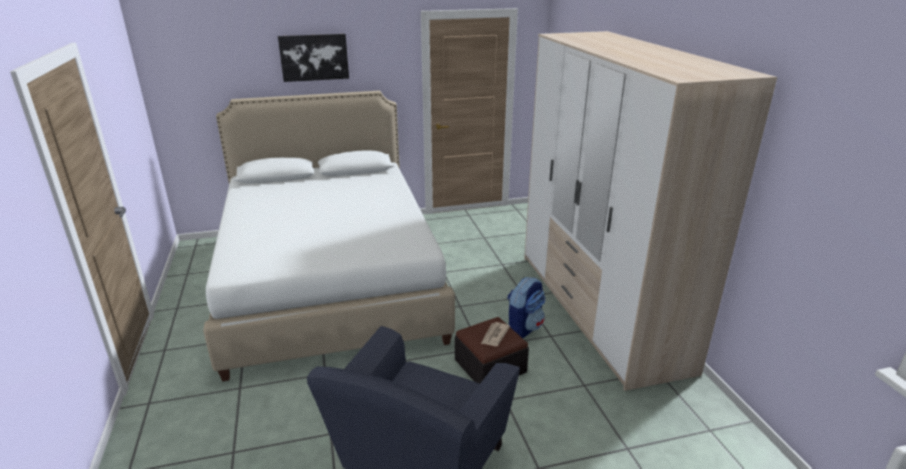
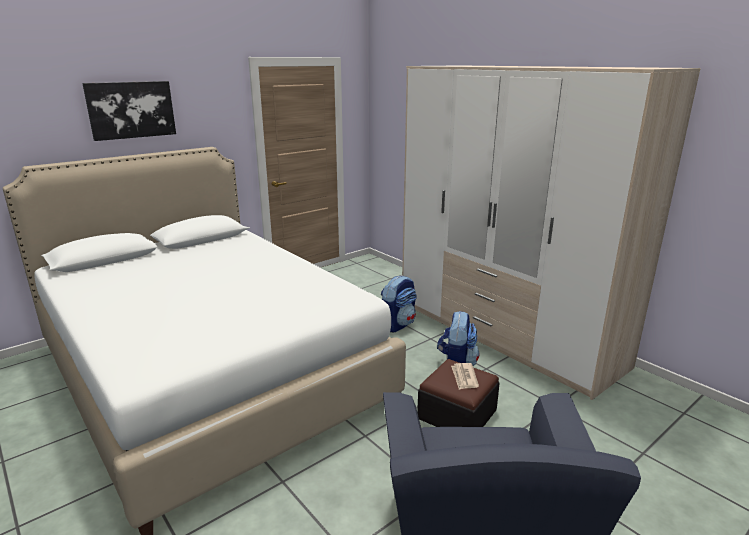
camera: 25 degrees left, 5 degrees down
none -> backpack [381,275,417,332]

